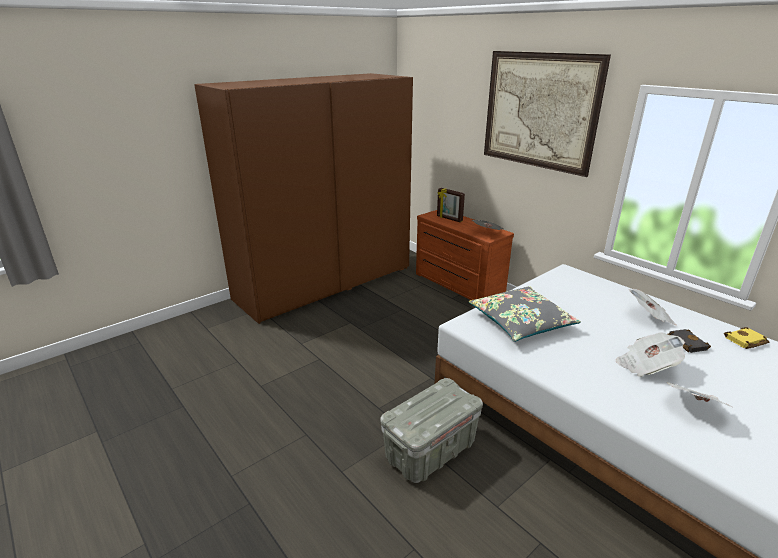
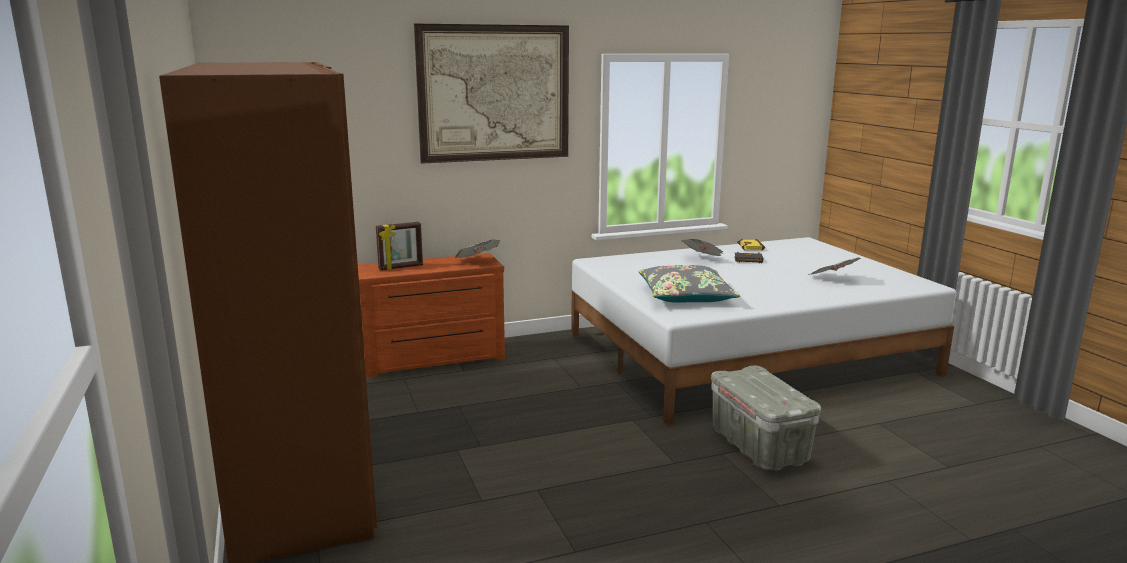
camera: 70 degrees left, 10 degrees down
newspaper [616,332,685,377] -> none

